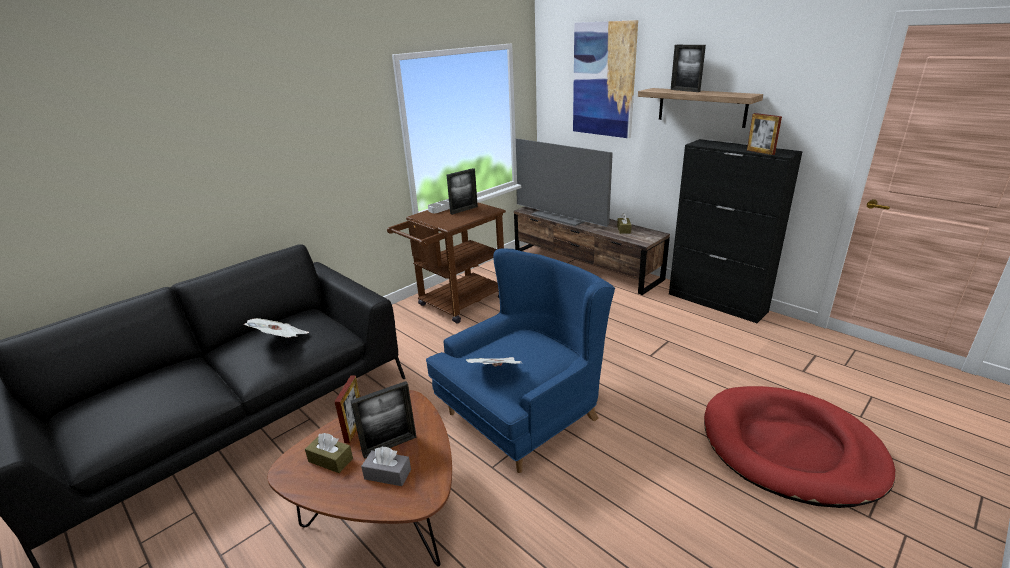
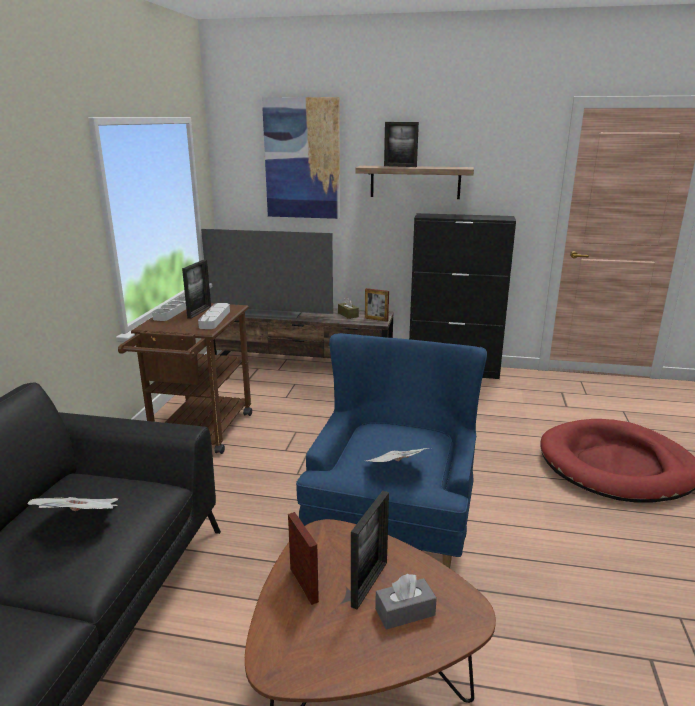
camera: 35 degrees left, 5 degrees down
brown tissue box [305,433,353,473] -> none
picture frame [747,113,782,155] -> picture frame moved to [365,288,389,322]
none -> grey tray [198,303,230,329]

